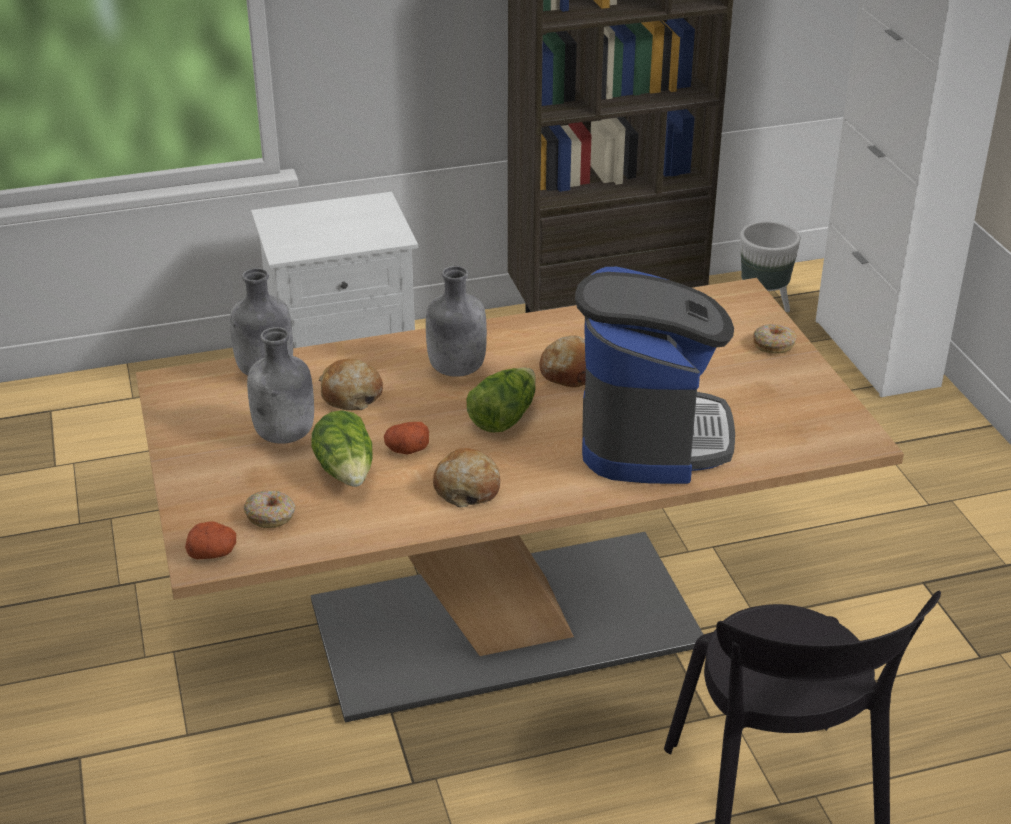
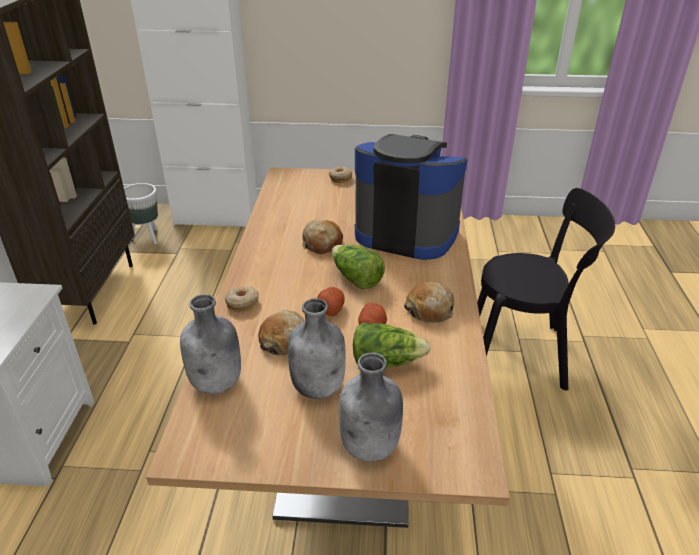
camera: 70 degrees left, 0 degrees up
potato [185,521,236,559] -> potato moved to [317,287,345,316]
donut [244,491,296,528] -> donut moved to [225,287,259,312]
grey bottle [426,266,487,377] -> grey bottle moved to [339,352,403,461]

